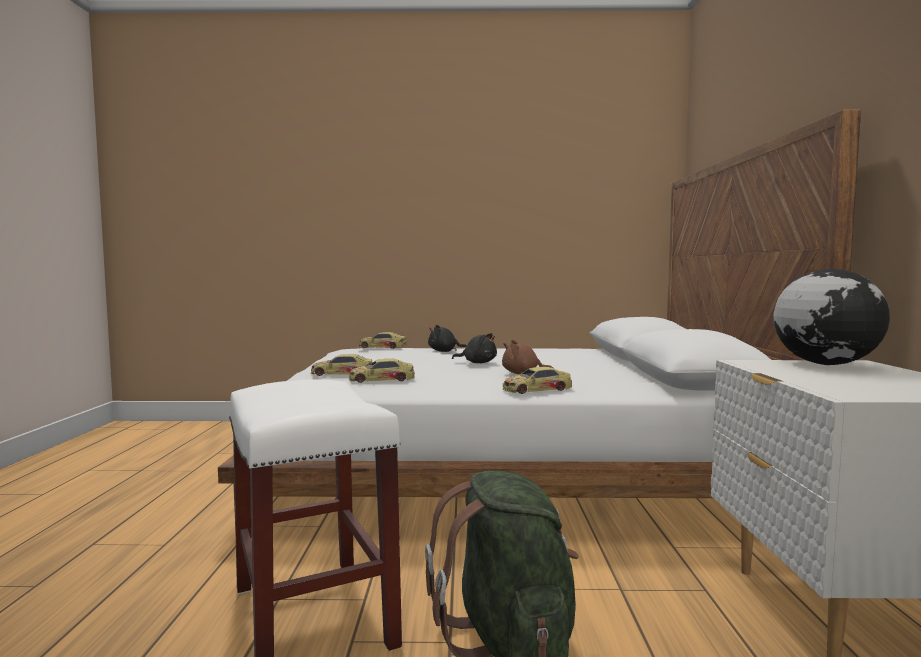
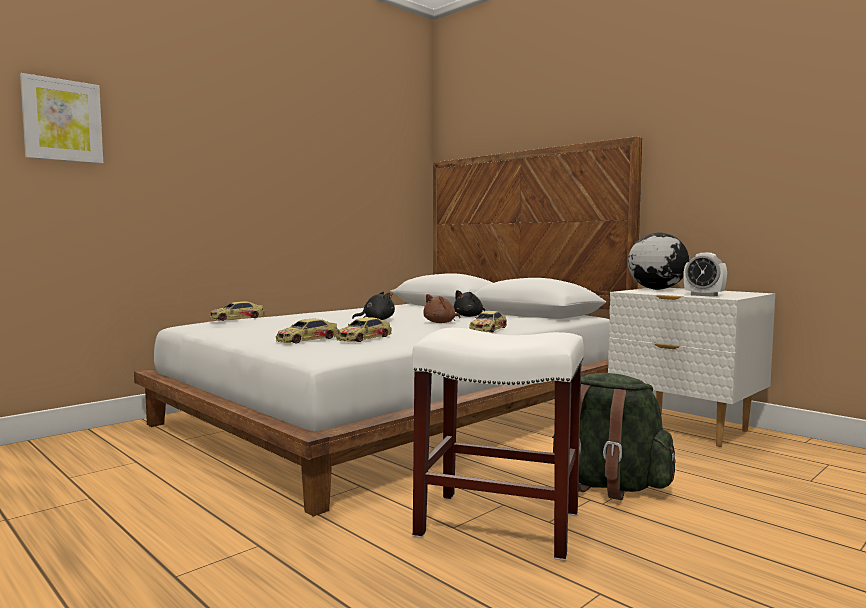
camera: 45 degrees left, 0 degrees up
black plush toy [428,325,467,352] -> black plush toy moved to [454,290,485,317]
none -> picture [20,73,103,164]
none -> alarm clock [684,253,727,297]

